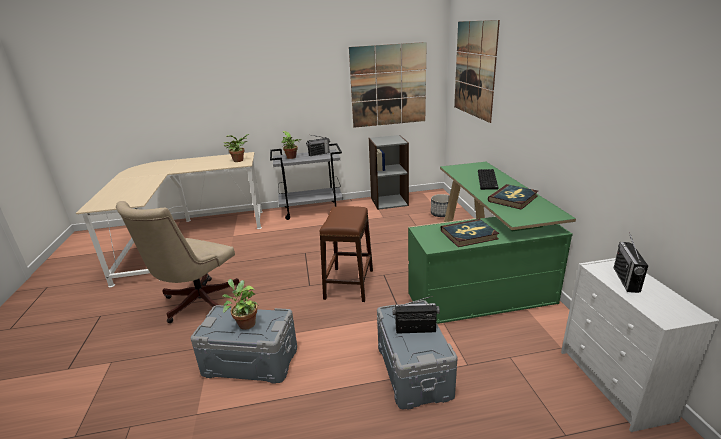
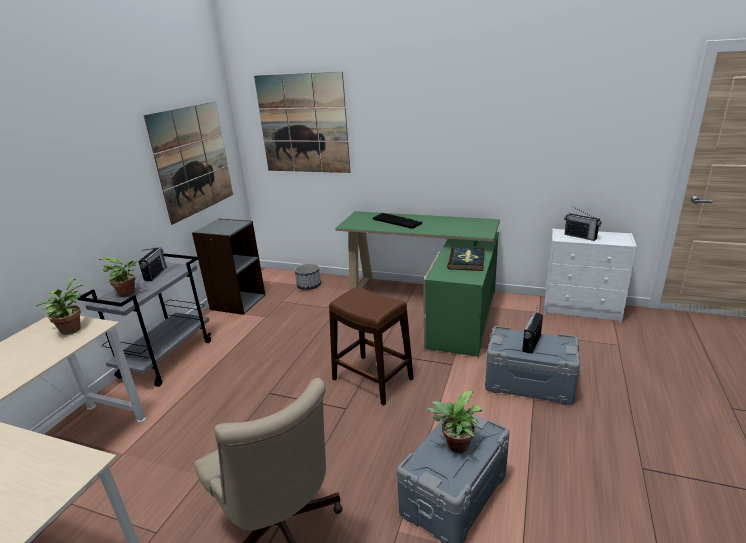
camera: 60 degrees left, 0 degrees up
book [488,184,538,210] -> none

